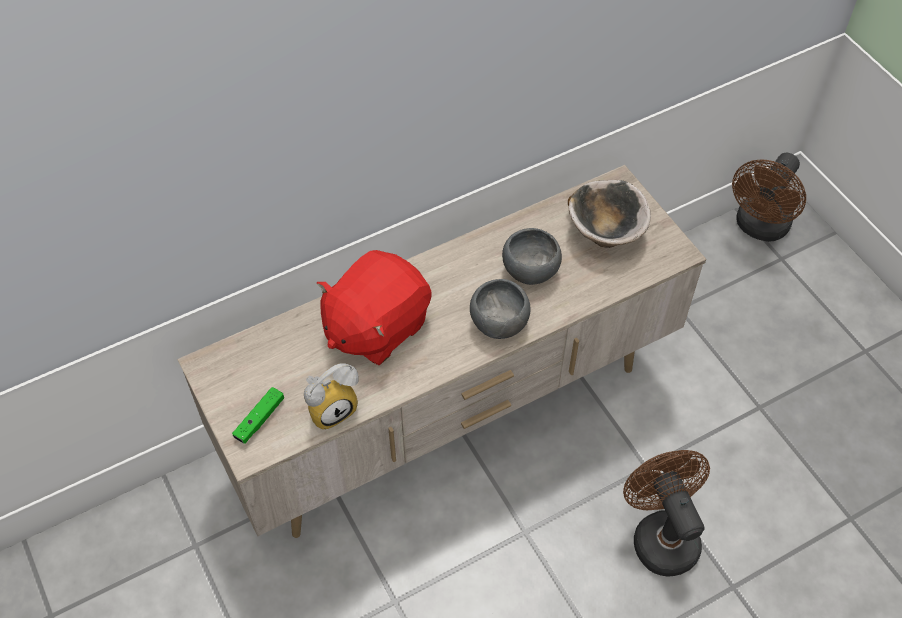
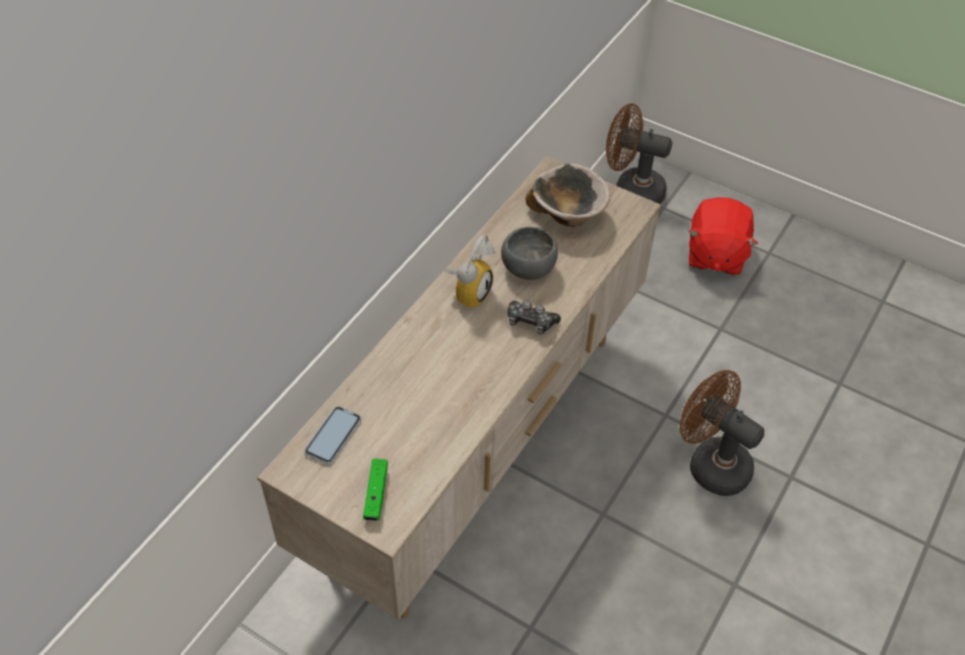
camera: 30 degrees left, 5 degrees down
alarm clock [304,363,359,430] -> alarm clock moved to [444,235,495,309]
red plush toy [317,250,432,365] -> red plush toy moved to [688,197,758,275]
grey bowl [470,279,530,339] -> game controller [508,300,561,334]
brown fan [732,153,806,242] -> brown fan turned 105 degrees clockwise [606,103,672,204]
none -> phone [305,406,361,464]

